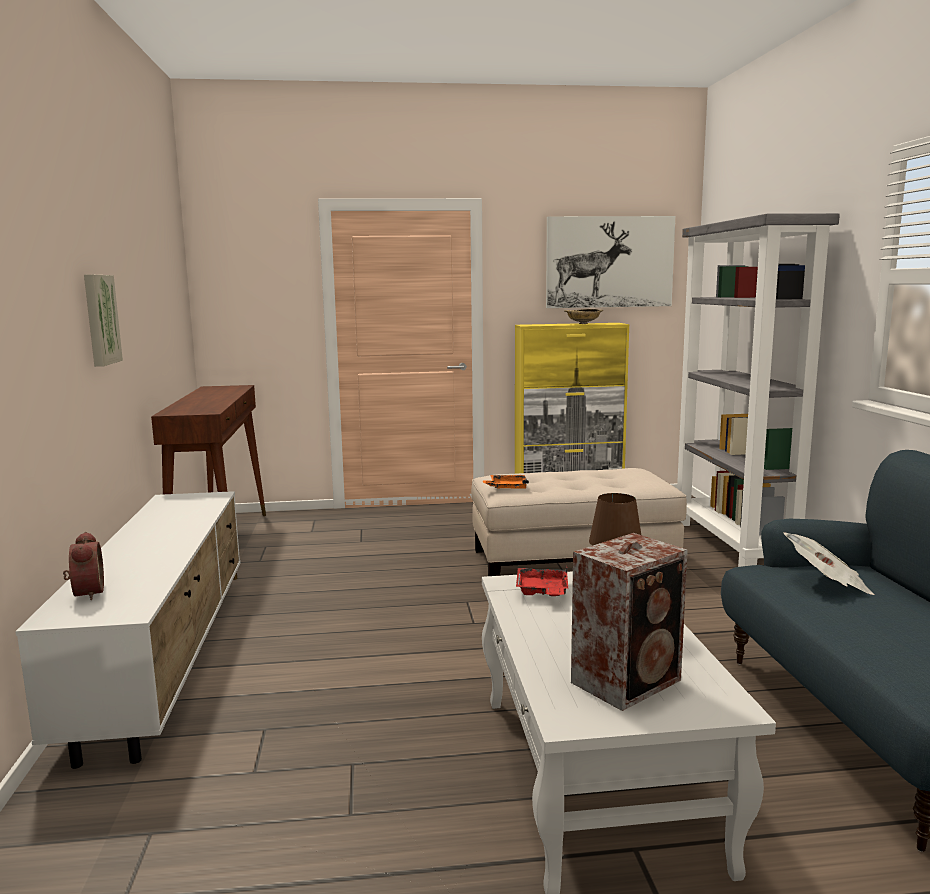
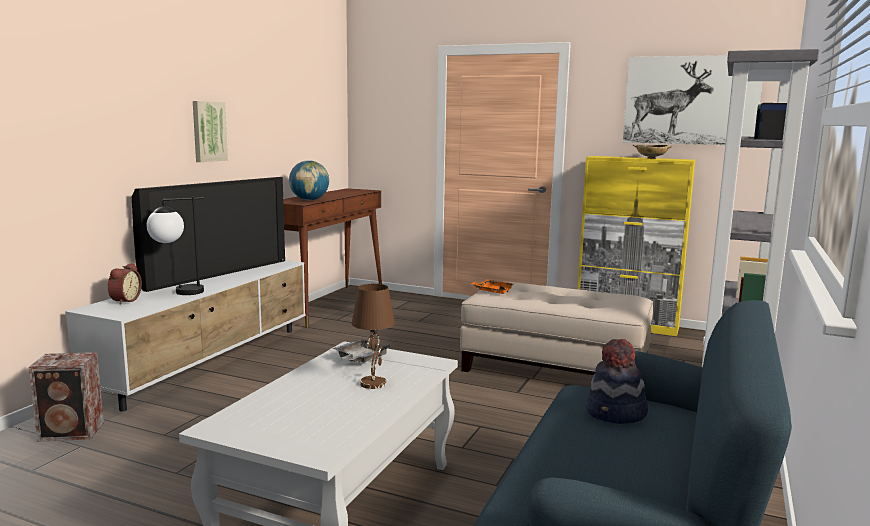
camera: 30 degrees right, 0 degrees up
red tray [516,566,568,596] -> grey tray [332,339,391,363]
speaker [571,533,688,711] -> speaker moved to [29,352,104,442]
newspaper [783,532,875,595] -> hat [586,339,648,424]
none -> television [132,177,285,292]
none -> table lamp [146,196,204,295]
none -> globe [289,160,329,201]

